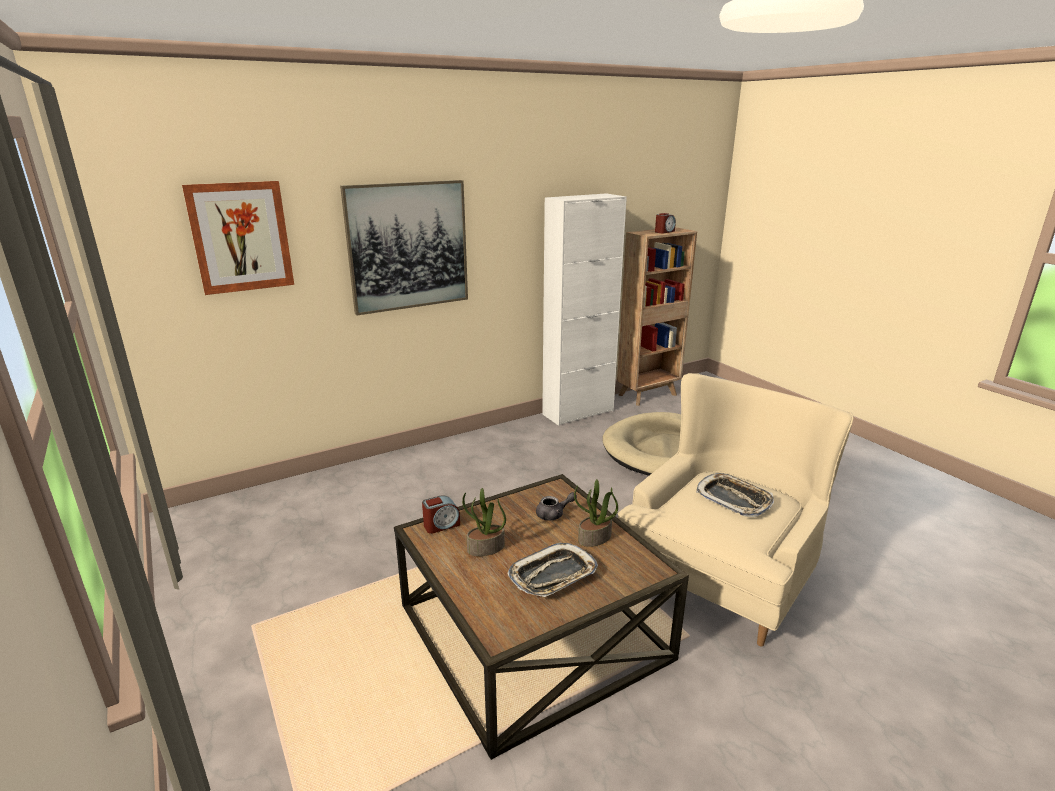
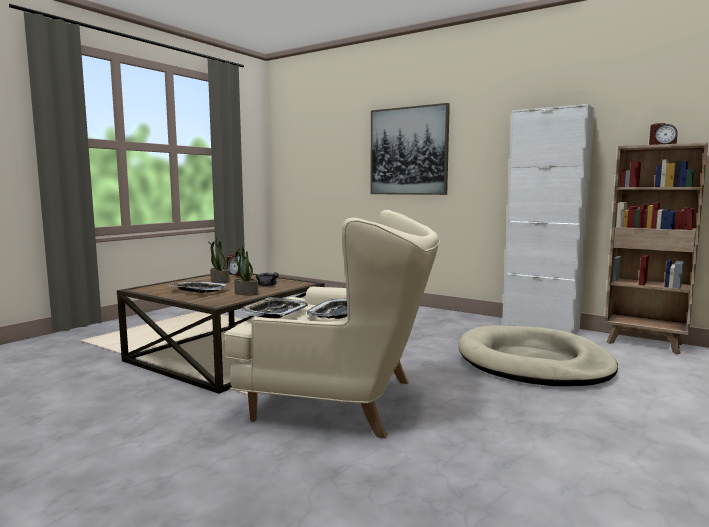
camera: 65 degrees right, 15 degrees down
picture [182,181,294,295] -> none
none -> tray [242,297,308,318]

